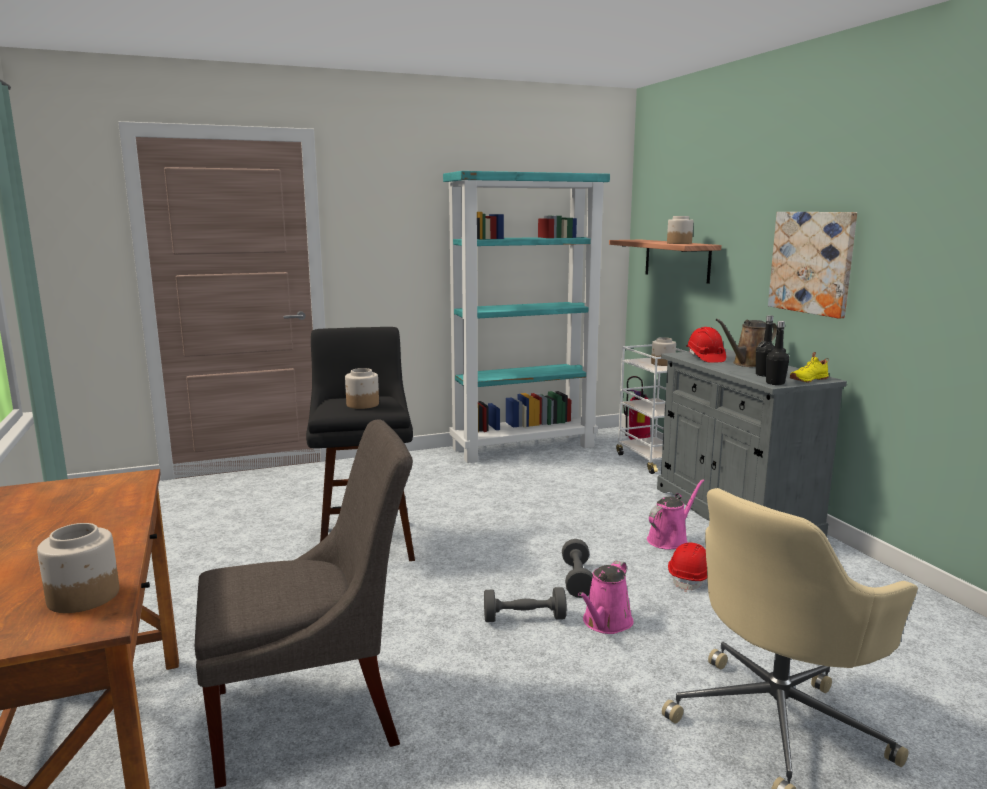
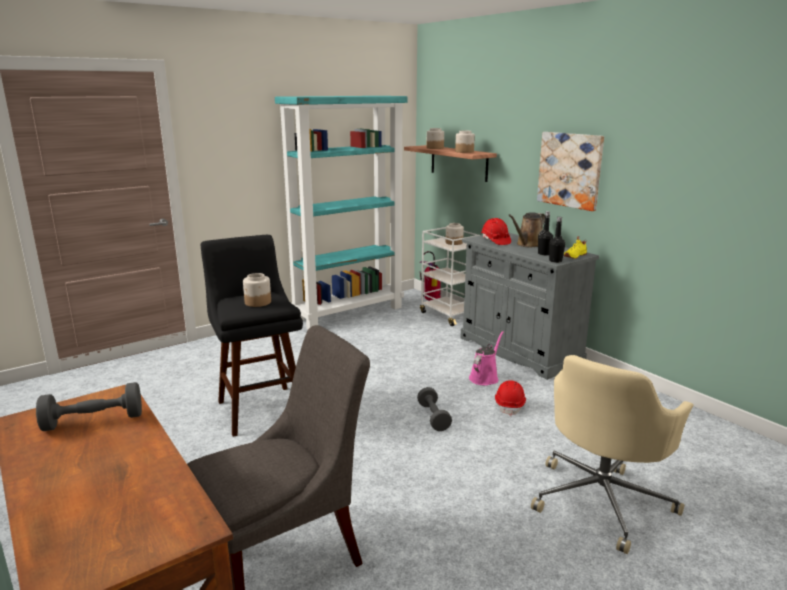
camera: 15 degrees left, 5 degrees up
jar [37,523,119,613] -> jar moved to [426,128,444,149]
grey dumbbell [484,587,567,622] -> grey dumbbell moved to [36,382,142,431]
pink watering can [578,561,633,634] -> none

